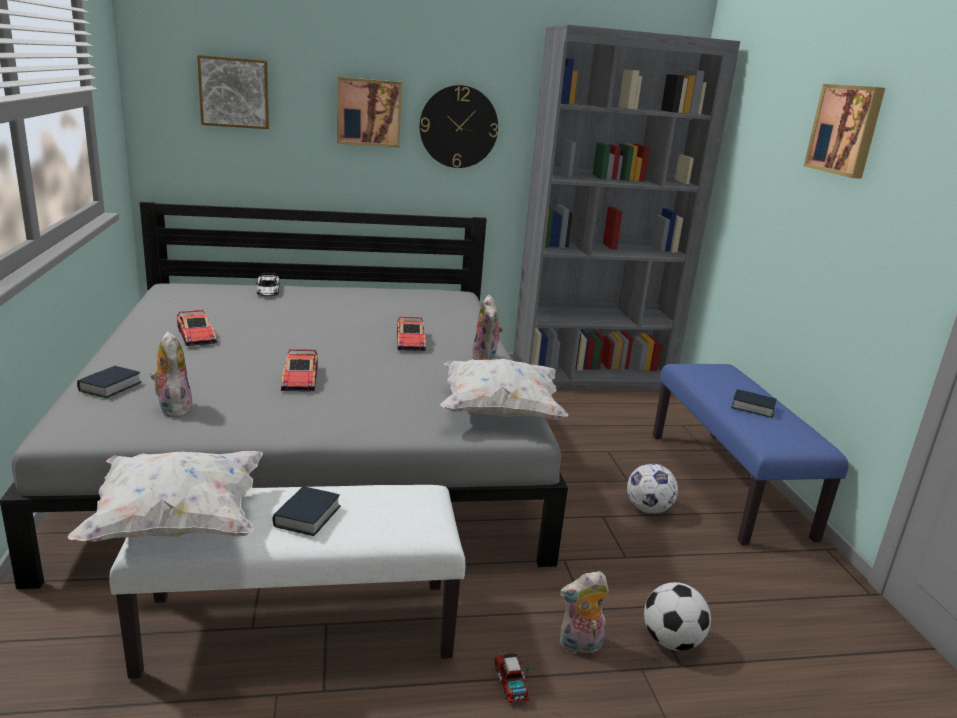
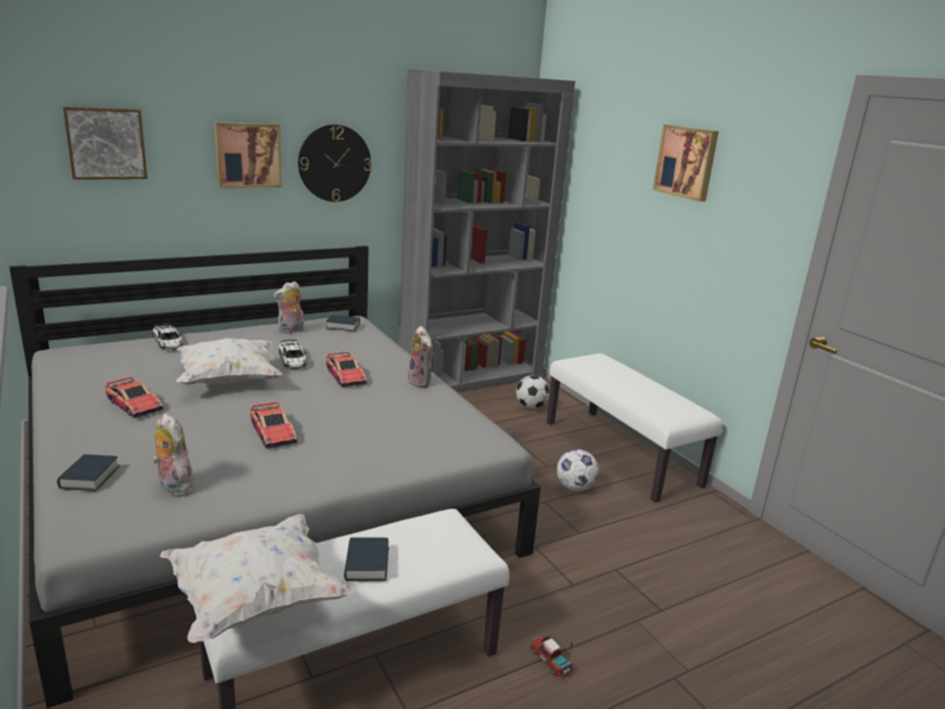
camera: 20 degrees left, 0 degrees up
white pillow [440,359,568,420] -> white pillow moved to [176,338,282,385]
plush toy [560,571,609,654] -> plush toy moved to [273,281,304,333]
football [644,582,711,651] -> football moved to [516,375,550,409]
blue bench [653,364,849,545] -> white bench [547,353,723,502]
book [731,389,777,418] -> book moved to [326,315,360,331]
none -> toy car [279,339,307,369]

